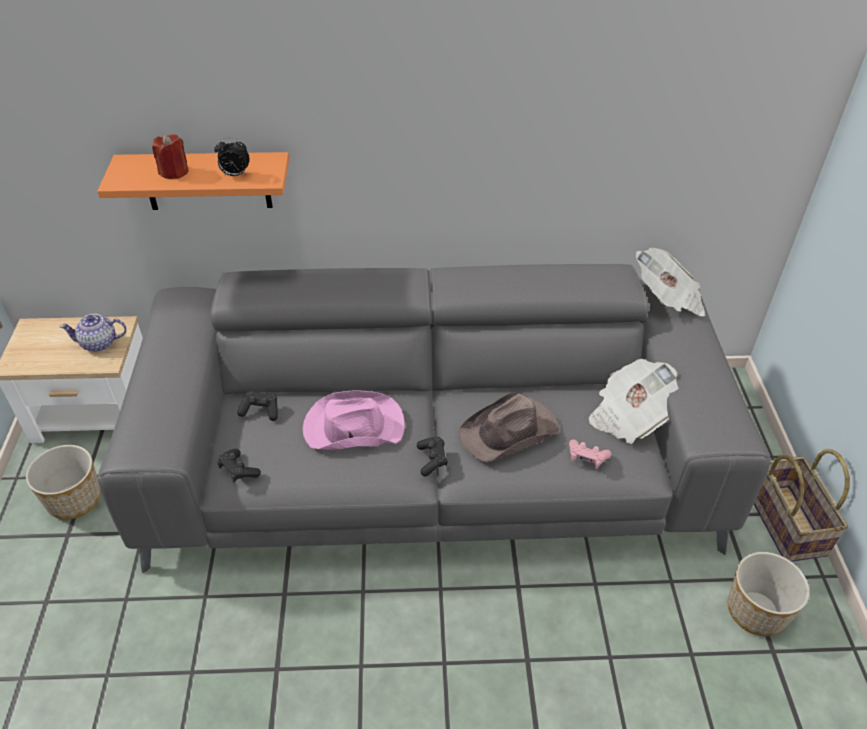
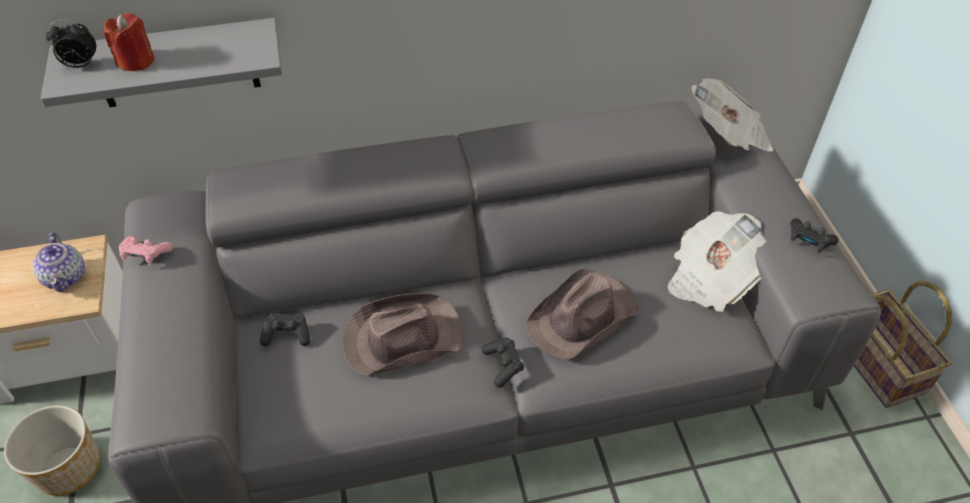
camera: 10 degrees left, 5 degrees up
teapot [59,314,127,352] -> teapot turned 90 degrees counterclockwise [33,233,85,292]
orange shelf [97,152,289,210] -> grey shelf [41,18,282,107]
alarm clock [214,137,250,176] -> alarm clock moved to [45,20,96,68]
black game controller [217,449,261,483] -> black game controller moved to [790,218,839,253]
pink hat [303,390,405,450] -> brown hat [343,293,464,375]
pink game controller [569,439,611,469] -> pink game controller moved to [119,236,173,265]
planter [728,552,810,636] -> none

